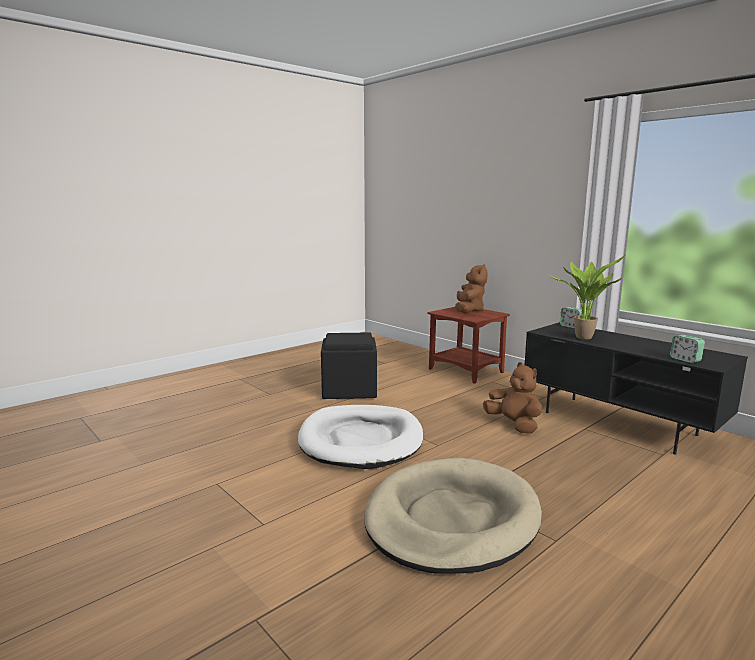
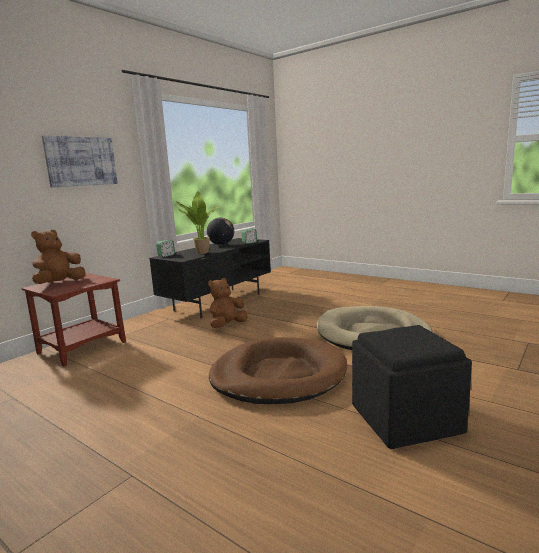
camera: 100 degrees left, 0 degrees up
white dog bed [298,405,423,469] -> brown dog bed [209,337,347,404]
black ottoman [321,332,377,399] -> black ottoman moved to [352,325,472,449]
brown plush toy [455,264,488,313] -> brown plush toy turned 60 degrees counterclockwise [31,230,85,284]
none -> picture [42,135,118,188]
none -> globe [207,218,234,245]

